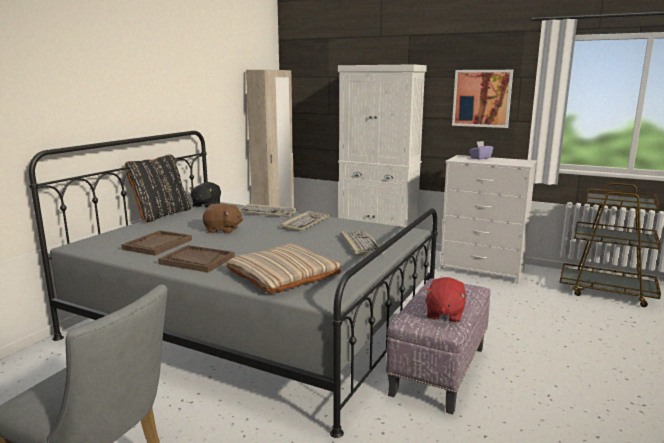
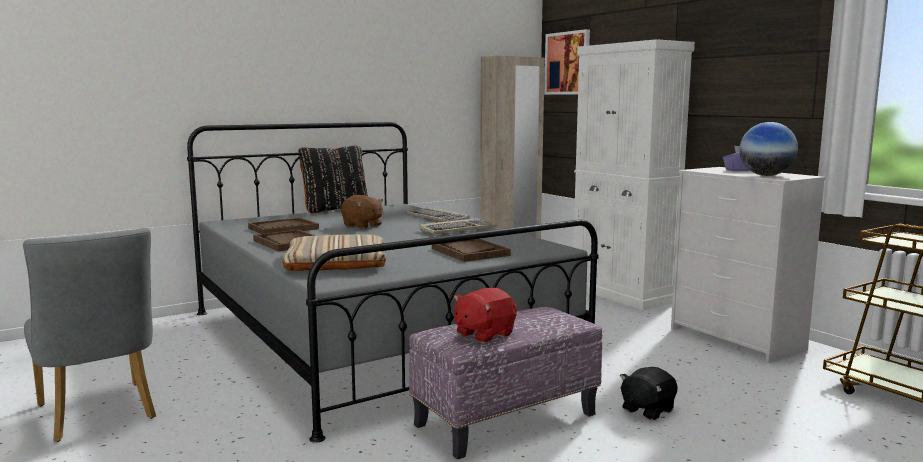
camera: 30 degrees right, 5 degrees down
black plush toy [189,182,221,208] -> black plush toy moved to [620,367,677,420]
keyboard [341,231,385,256] -> brown tray [432,239,511,262]
picture [452,70,513,128] -> picture moved to [544,29,590,95]
none -> globe [739,122,798,176]

